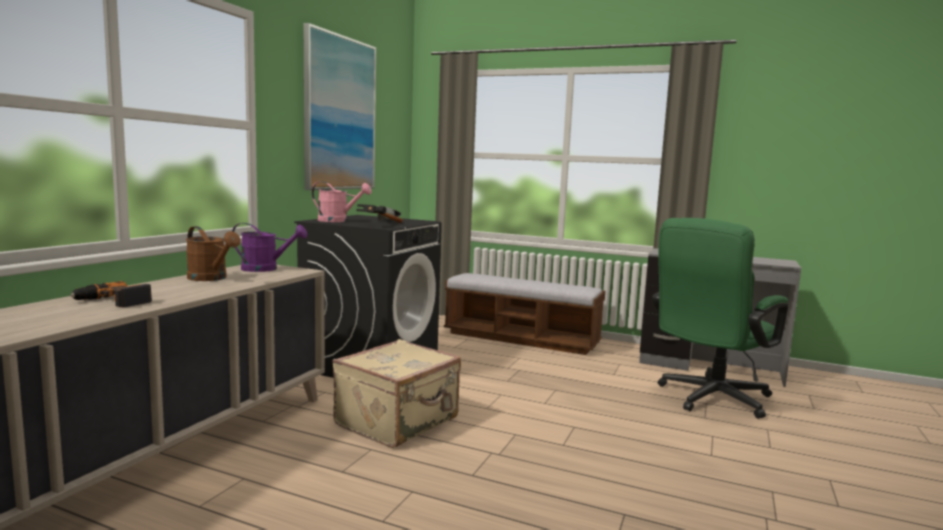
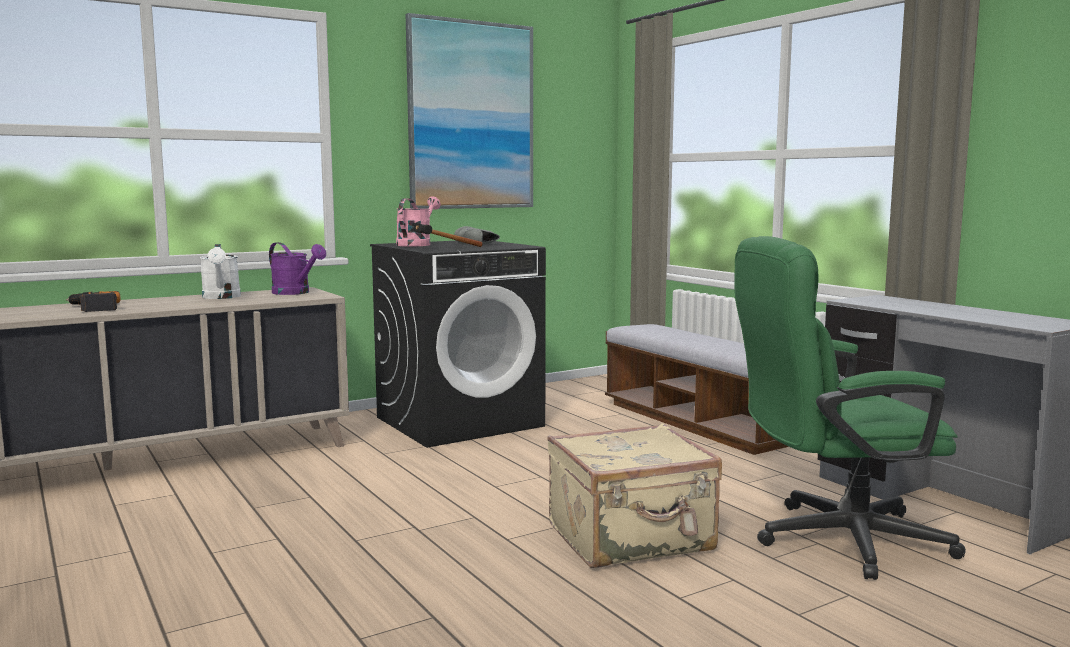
camera: 35 degrees right, 0 degrees up
brown watering can [186,226,241,281] -> white watering can [200,244,241,299]
pink watering can [312,181,372,222] -> pink watering can turned 120 degrees counterclockwise [396,196,441,247]
beige suitcase [332,339,461,448] -> beige suitcase moved to [547,424,722,568]

